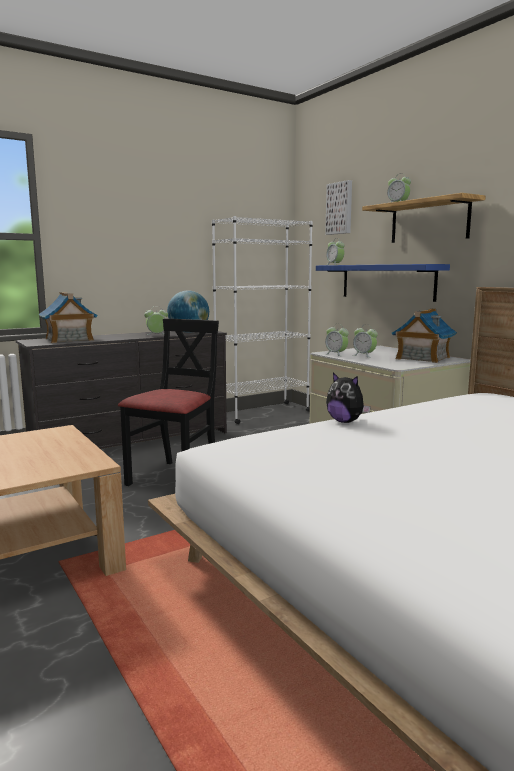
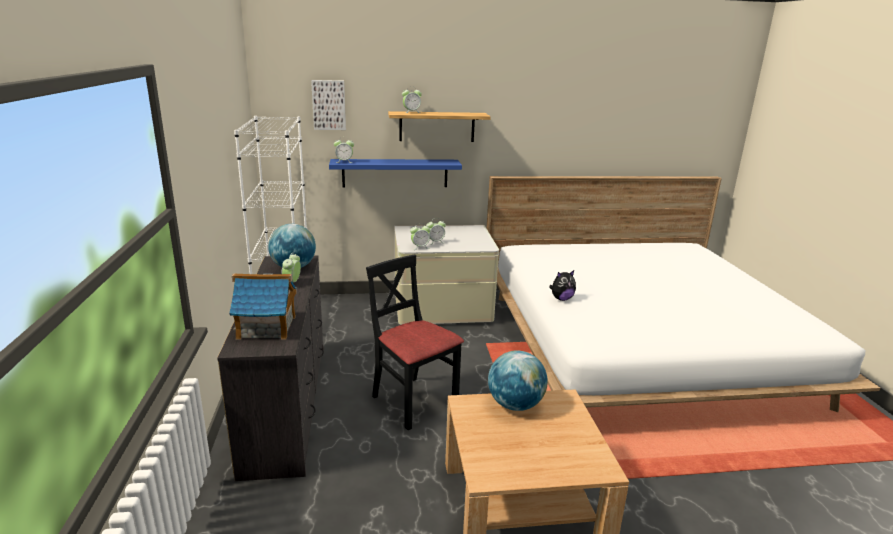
camera: 65 degrees left, 10 degrees up
toy house [392,309,457,363] -> none
none -> globe [488,351,548,411]

